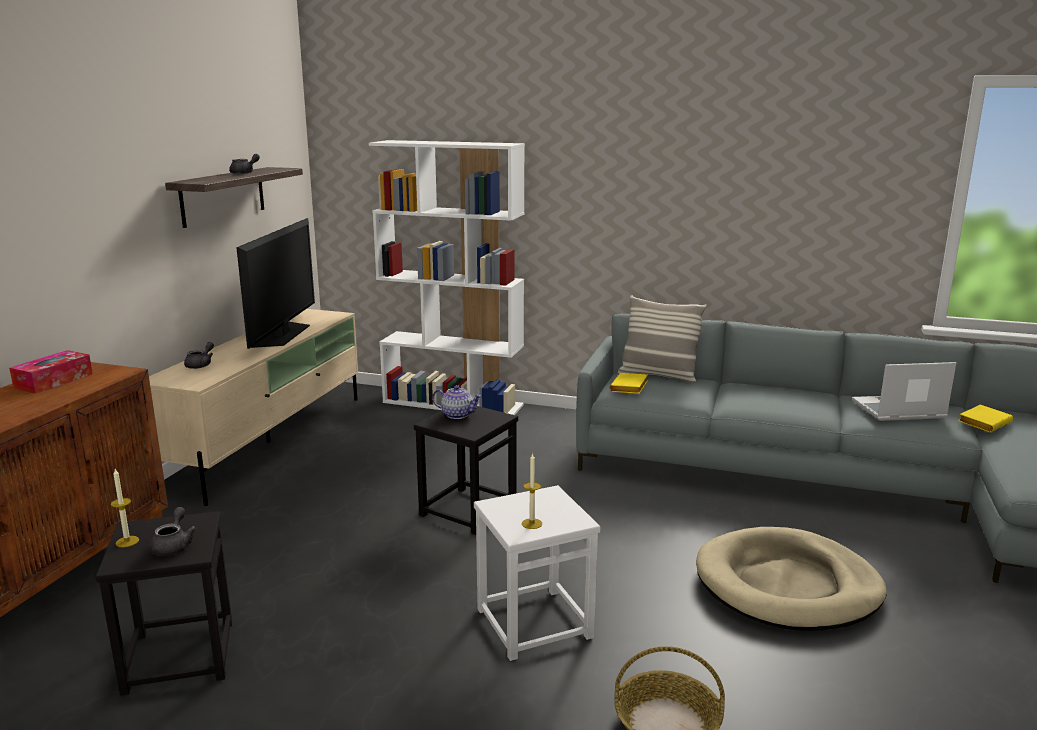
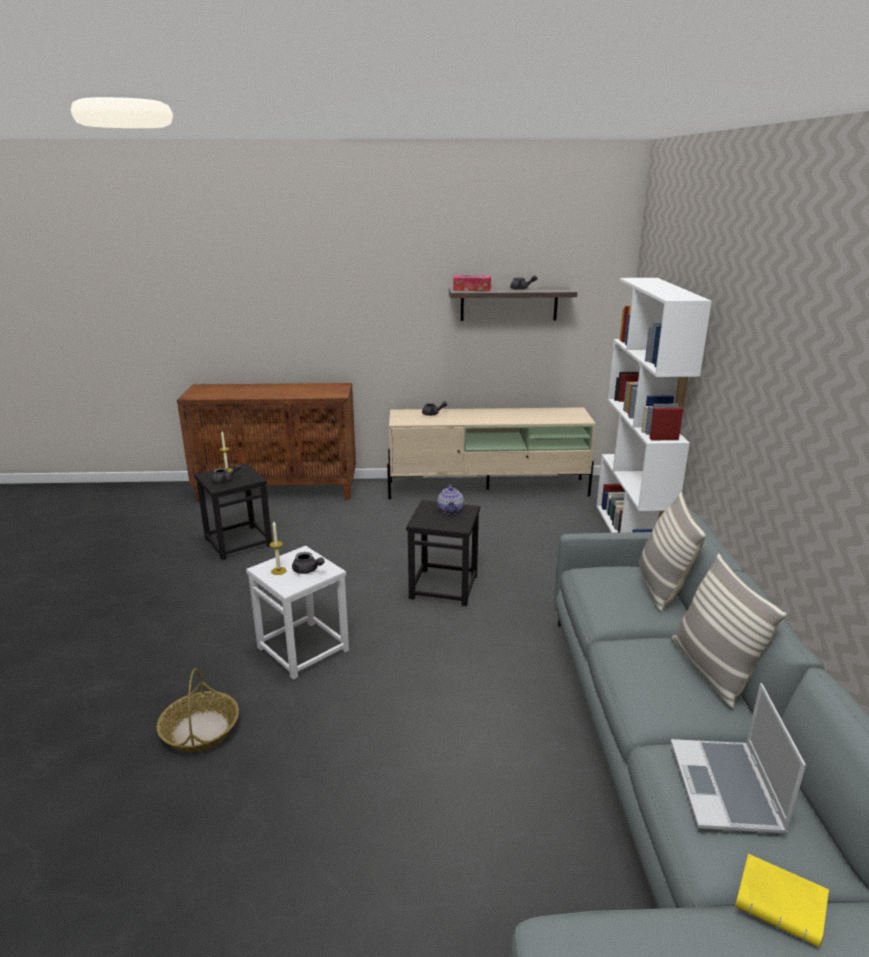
camera: 70 degrees right, 5 degrees up
tissue box [9,350,93,394] -> tissue box moved to [453,275,491,291]
television [236,218,315,349] -> none
yellow book [610,373,648,394] -> none
beige dog bed [696,527,887,631] -> none
laptop [852,362,956,421] -> laptop turned 150 degrees counterclockwise [671,683,806,834]
none -> grey teapot [292,552,325,574]
none -> pillow [671,554,787,708]

